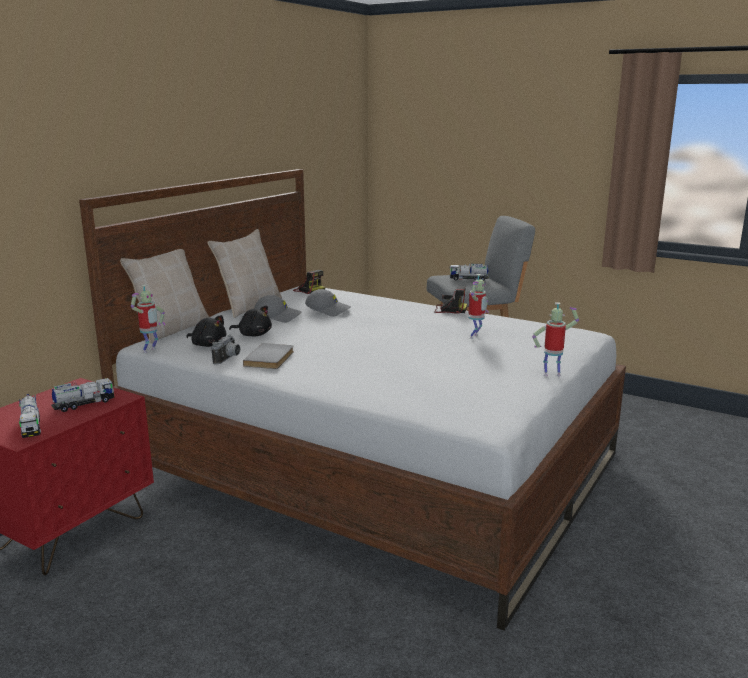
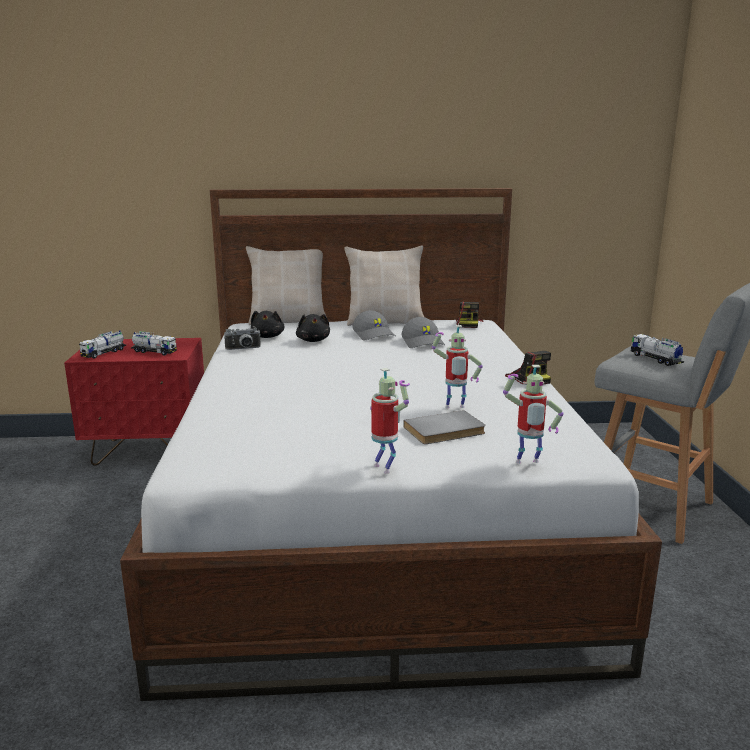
camera: 55 degrees right, 0 degrees up
toy robot [131,285,165,353] -> toy robot moved to [503,365,564,464]
grey book [243,343,294,369] -> grey book moved to [403,410,486,444]

